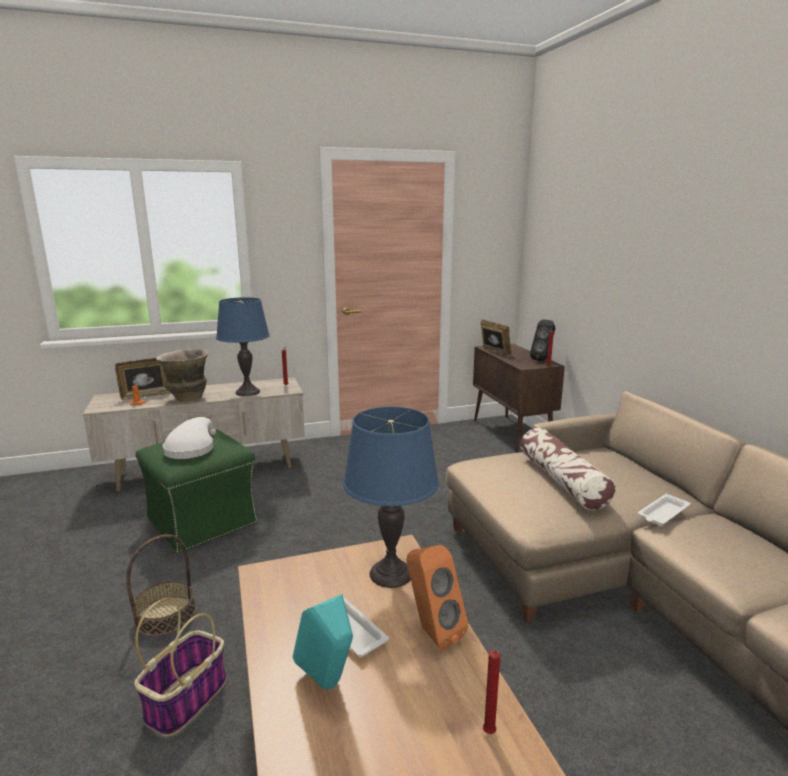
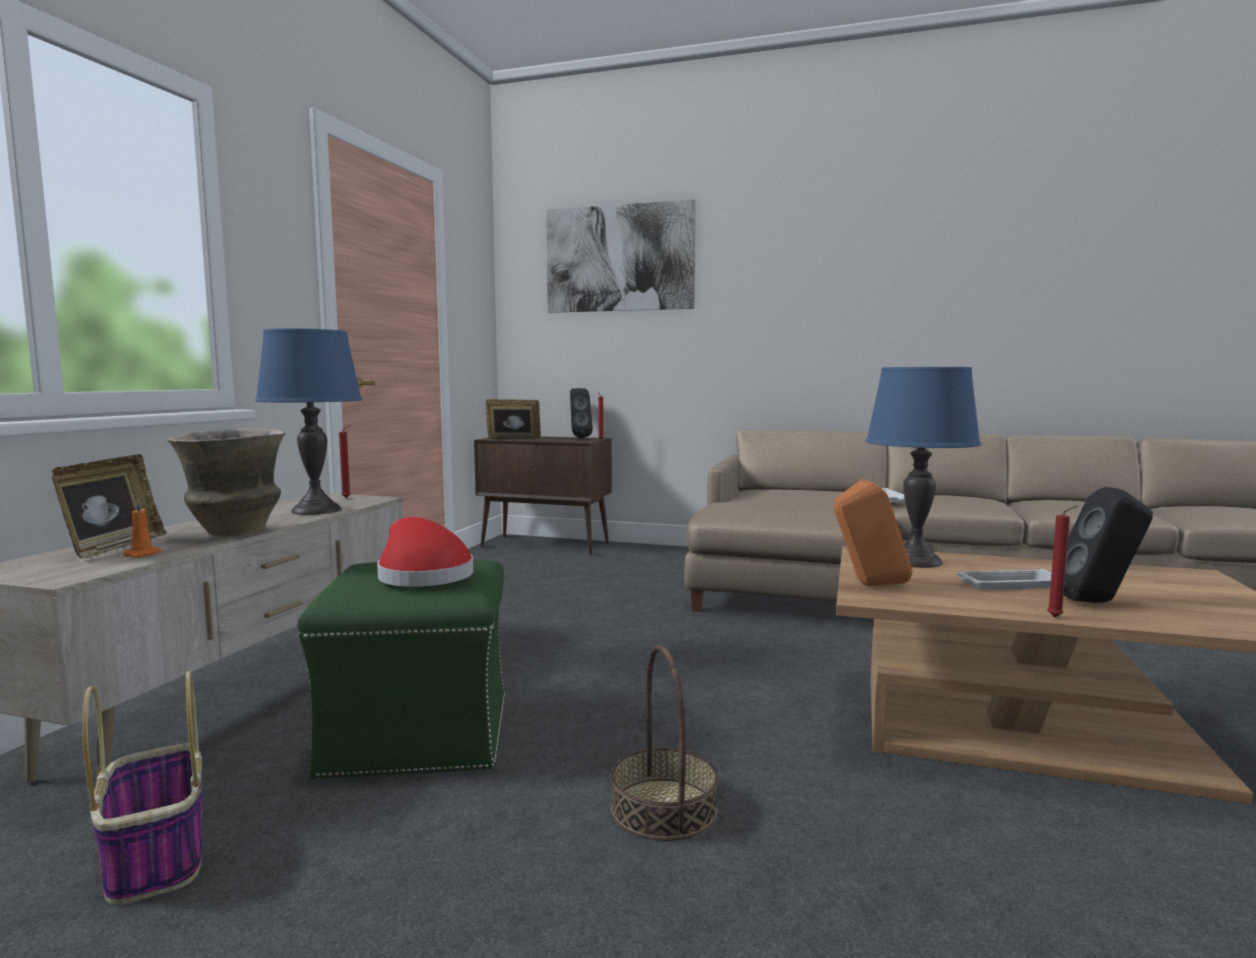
camera: 55 degrees left, 10 degrees down
basket [134,598,226,737] -> basket moved to [82,671,203,905]
white hat [163,417,216,459] -> red hat [377,517,474,587]
turquoise speaker [293,594,353,689] -> black speaker [1064,487,1153,603]
orange speaker [406,545,468,650] -> orange speaker moved to [834,479,912,586]
red candle [483,650,500,734] -> red candle moved to [1047,505,1078,617]
pillow [520,428,616,510] -> none
none -> picture [546,199,696,313]

